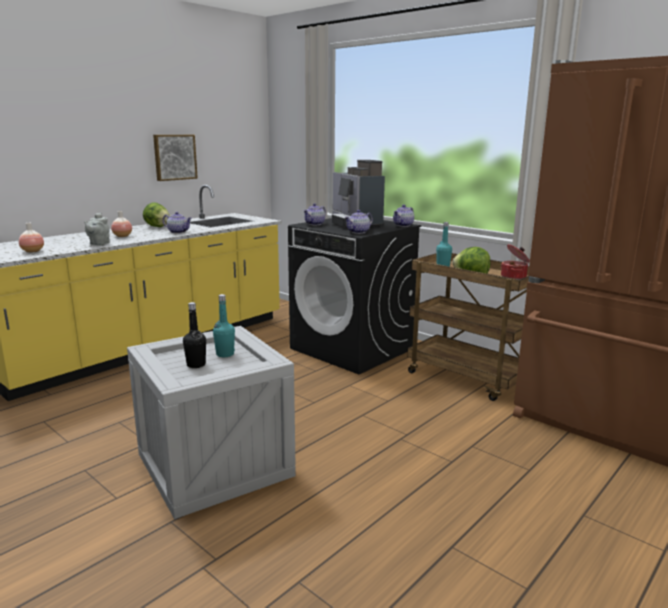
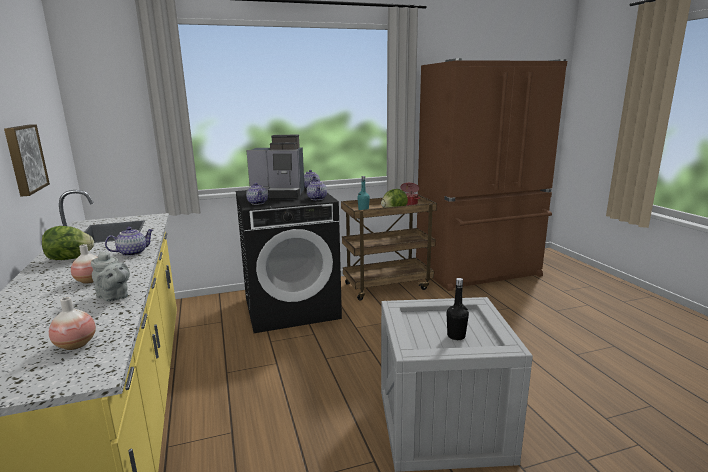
camera: 60 degrees left, 0 degrees up
turquoise bottle [213,294,235,357] -> none

